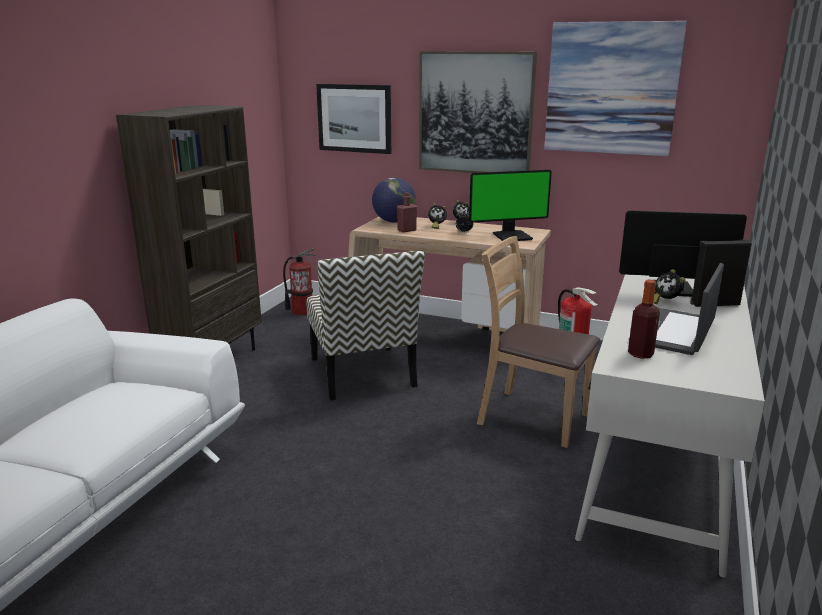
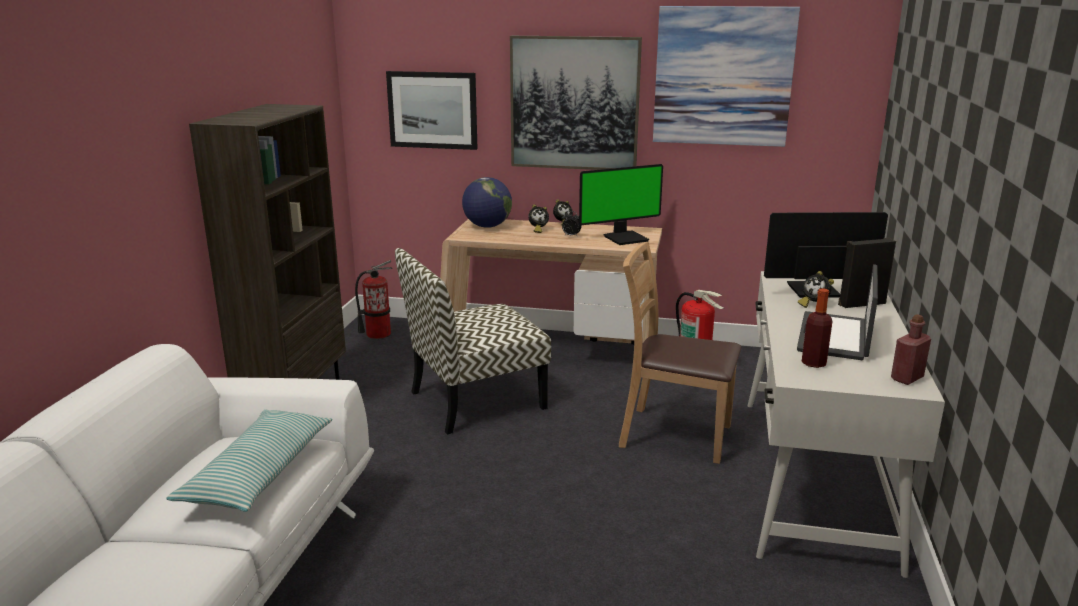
camera: 10 degrees left, 0 degrees up
chair [306,251,425,400] -> chair turned 90 degrees clockwise [395,248,551,434]
red bottle [397,192,417,233] -> red bottle moved to [891,314,931,385]
none -> pillow [166,410,332,512]

